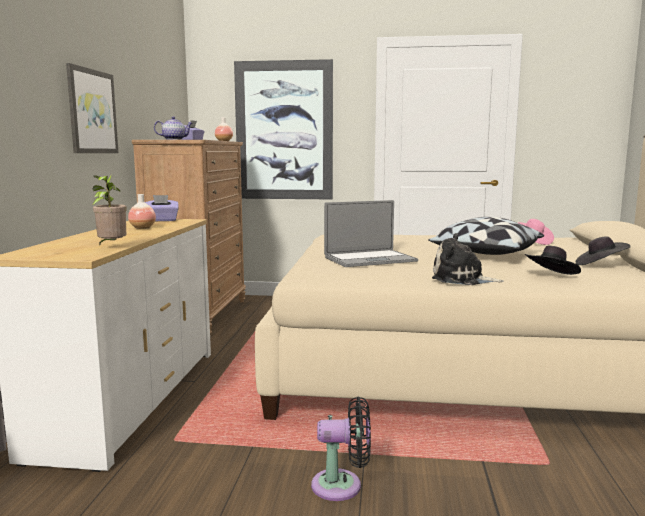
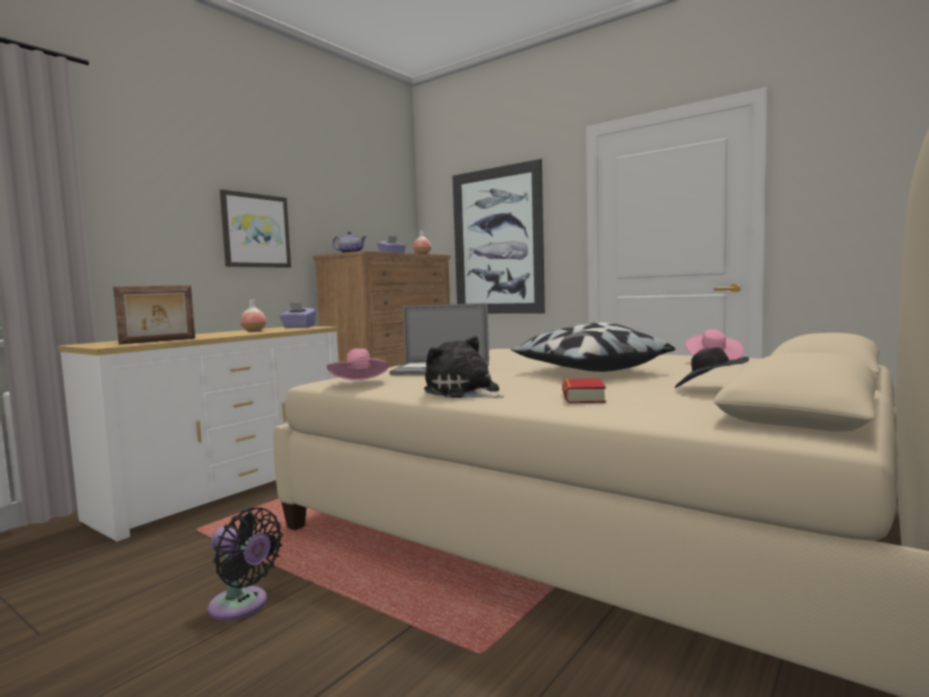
camera: 30 degrees right, 5 degrees down
potted plant [92,175,127,245] -> picture frame [113,285,195,344]
black hat [525,245,581,275] -> book [562,378,606,403]
none -> pink hat [327,348,389,380]

